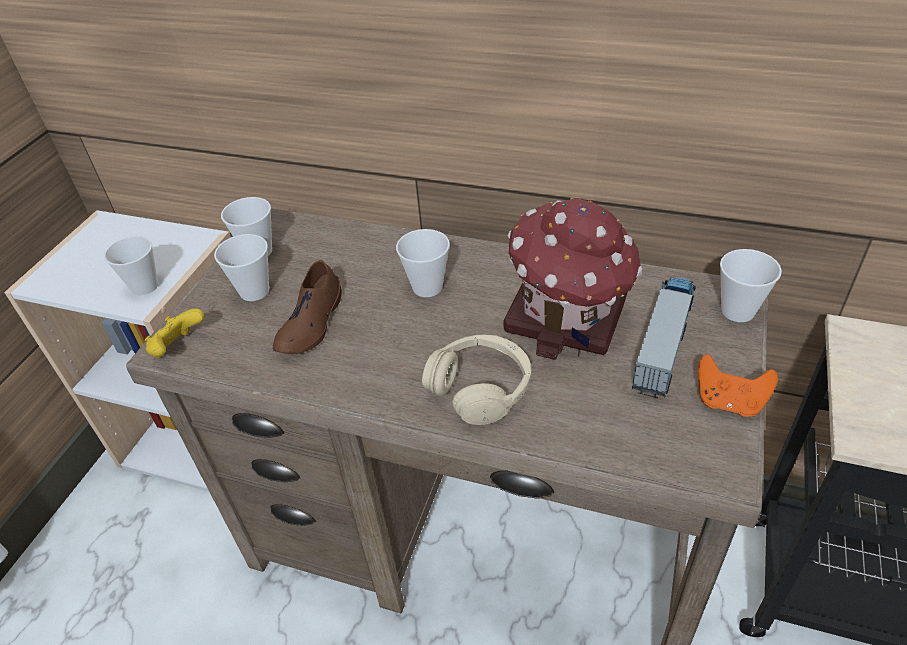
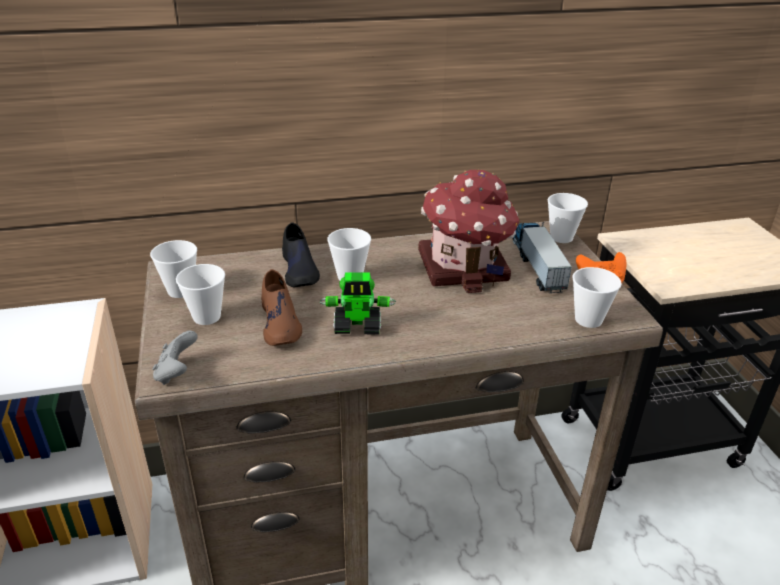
camera: 35 degrees left, 10 degrees down
cup [104,236,158,295] -> cup moved to [572,267,622,328]
yellow game controller [145,308,204,358] -> grey game controller [152,331,198,385]
beige headphones [422,335,531,425] -> none
none -> black shoe [282,222,320,287]
none -> toy robot [320,272,396,335]

